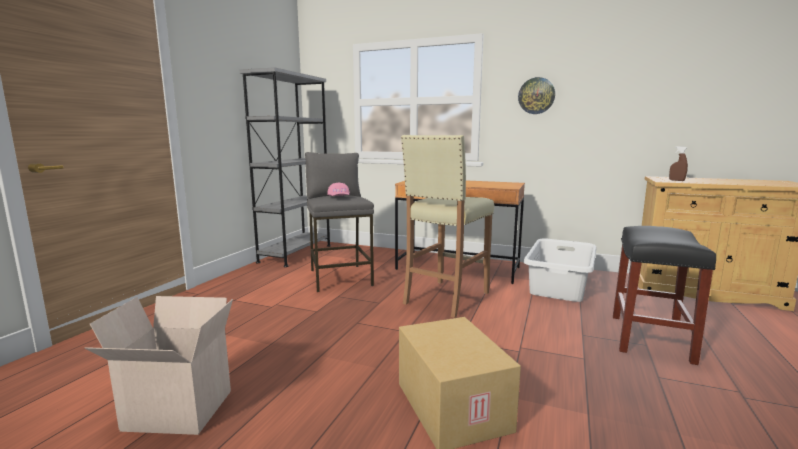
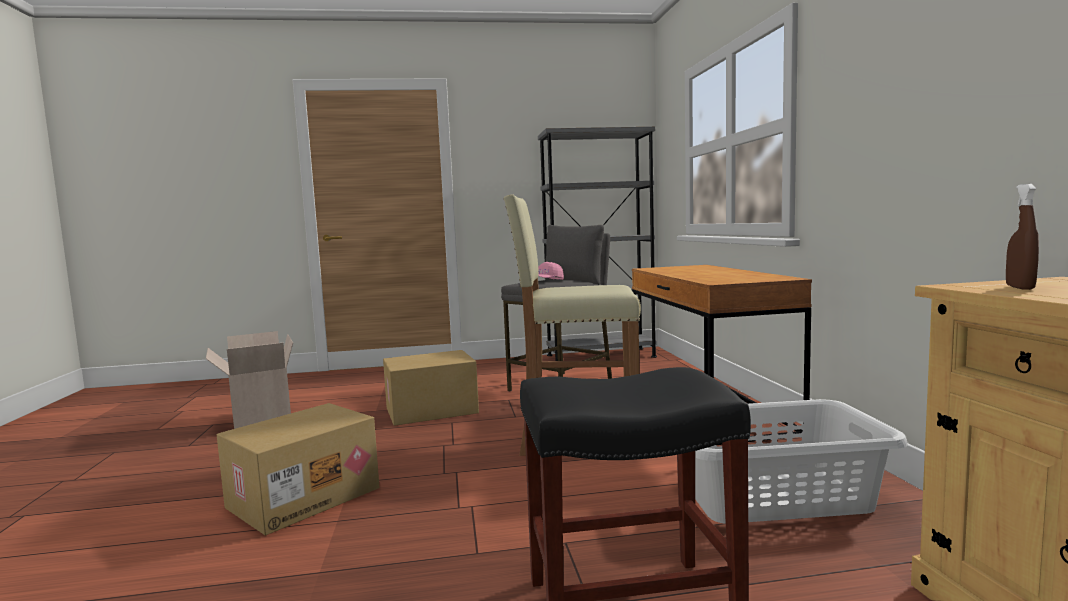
camera: 60 degrees right, 5 degrees down
wall clock [518,77,555,114] -> none
none -> cardboard box [383,350,479,426]

